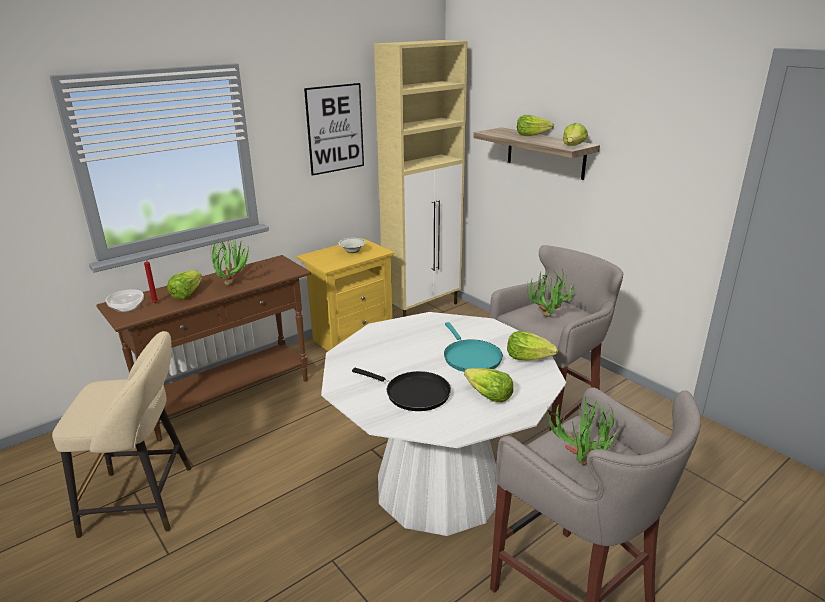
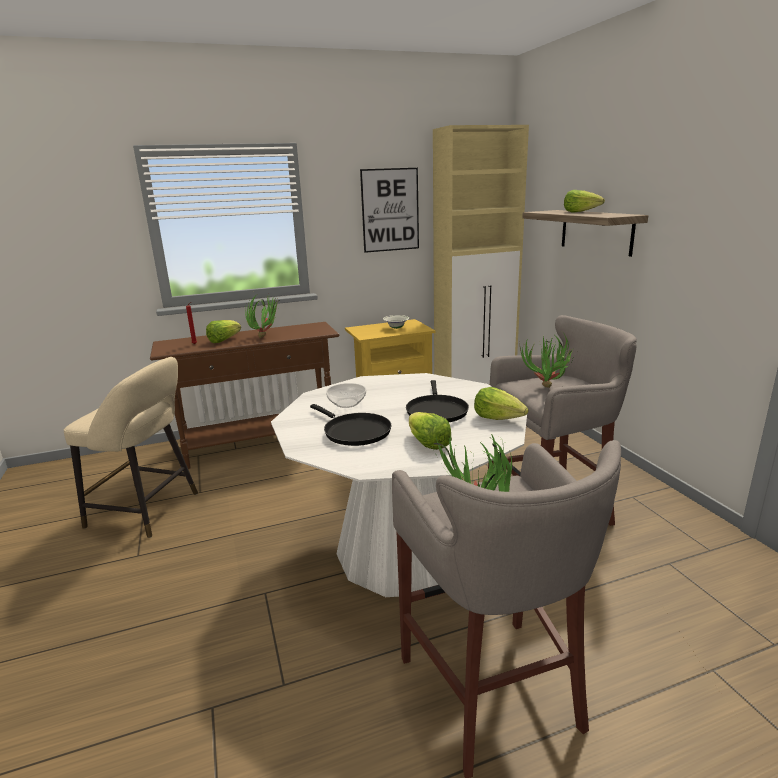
camera: 20 degrees right, 5 degrees down
bowl [106,289,144,312] -> bowl moved to [326,383,366,408]
turquoise frying pan [444,322,503,372] -> black frying pan [406,380,469,422]
lettuce [563,123,588,146] -> none

